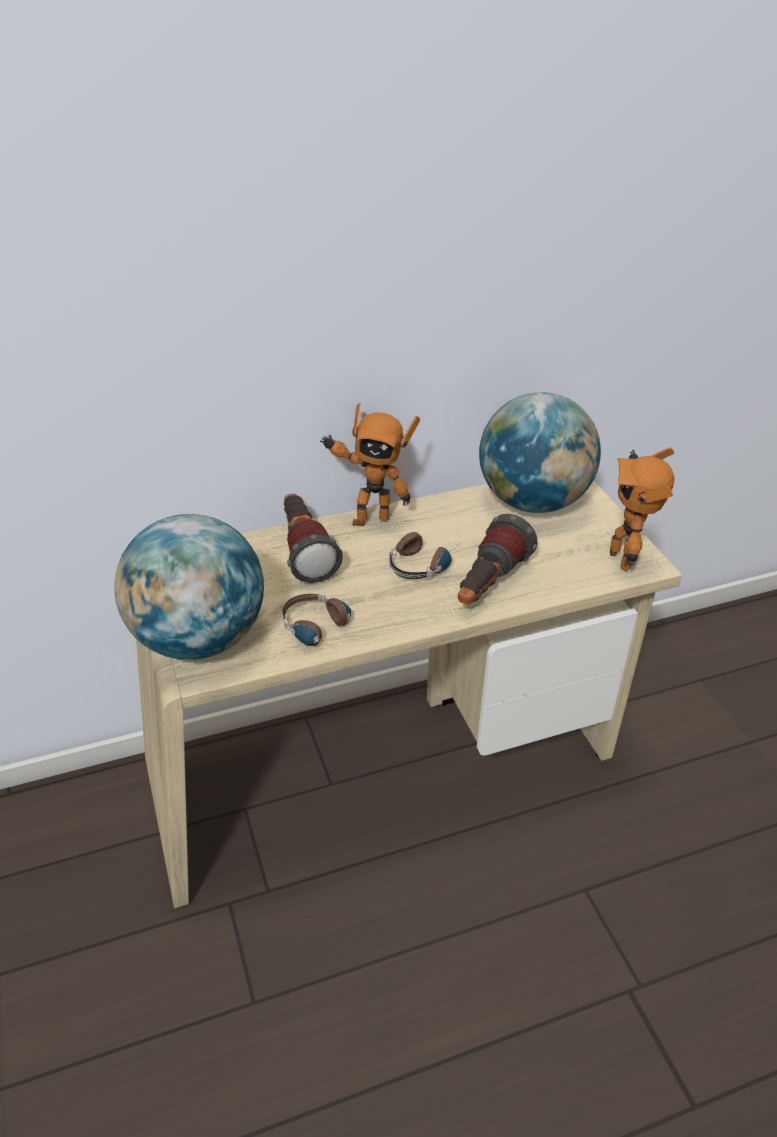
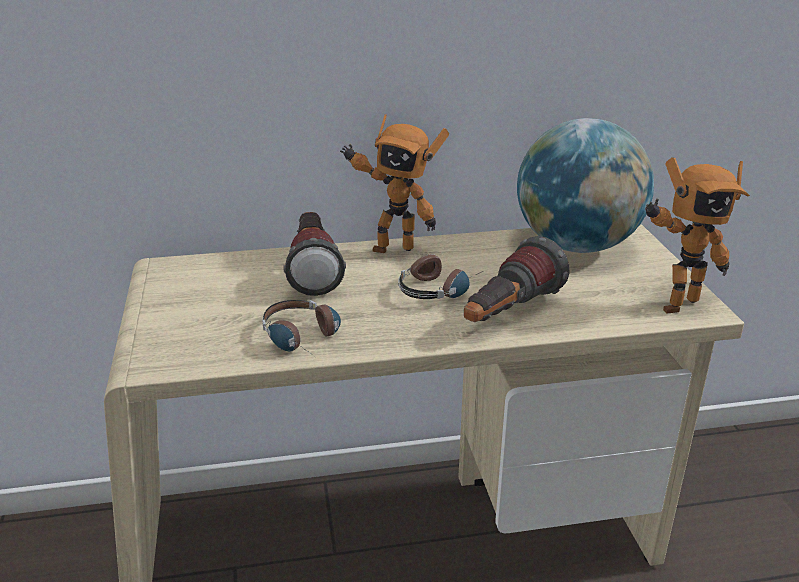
camera: 10 degrees right, 10 degrees down
globe [114,514,264,660] -> none
toy robot [610,447,674,571] -> toy robot turned 120 degrees counterclockwise [645,157,750,313]

